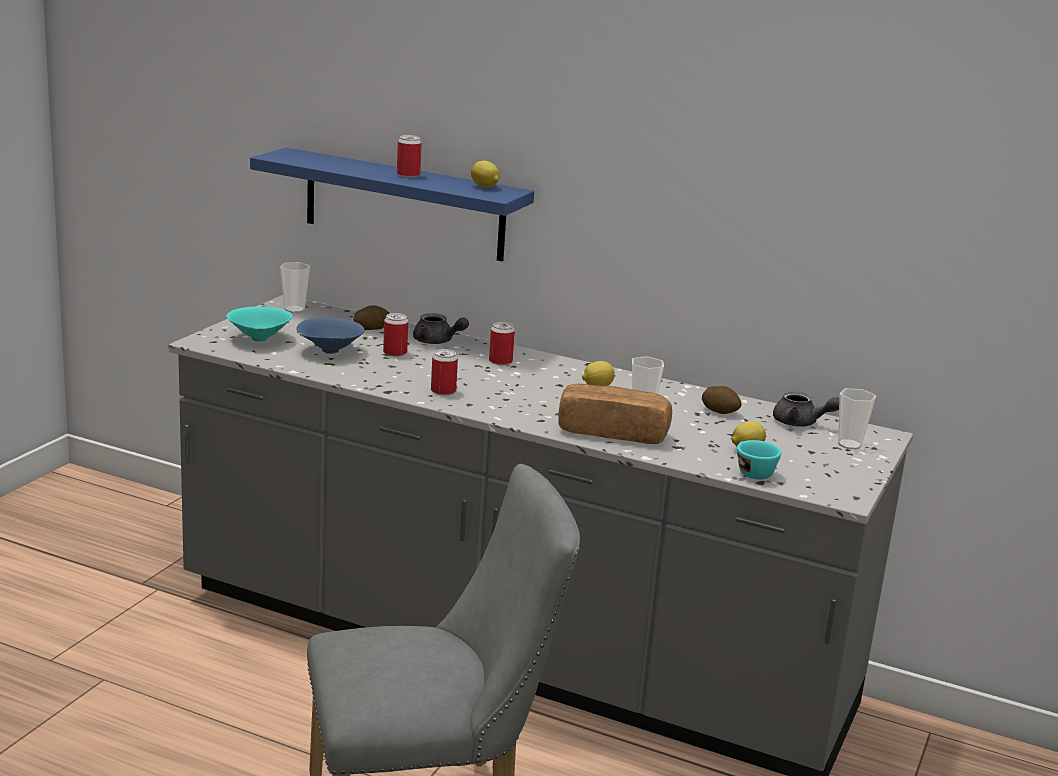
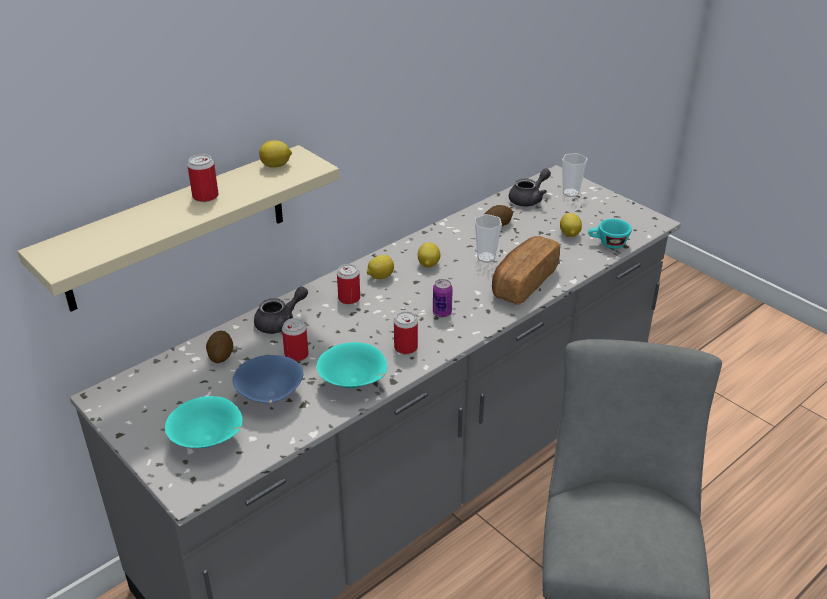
camera: 65 degrees left, 15 degrees up
blue shelf [250,147,534,261] -> beige shelf [17,145,340,312]
cup [280,262,310,313] -> none
none -> turquoise bowl [316,342,387,389]
none -> lemon [367,255,394,279]
none -> can [433,279,453,317]

